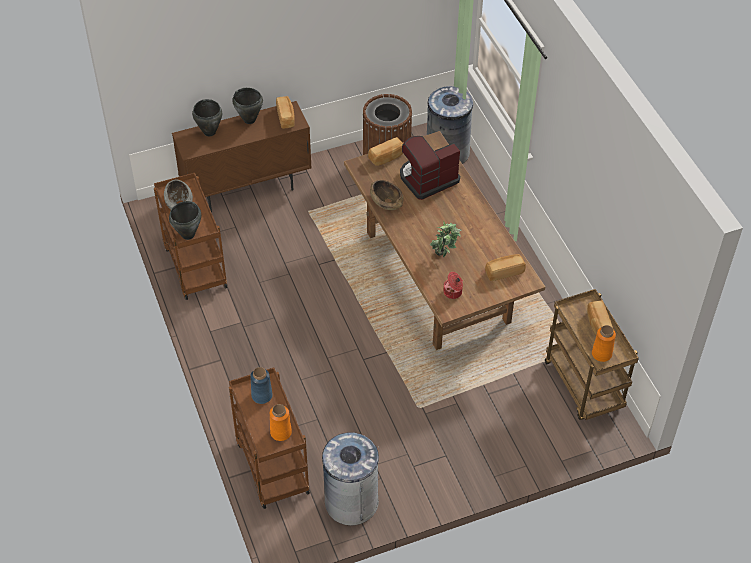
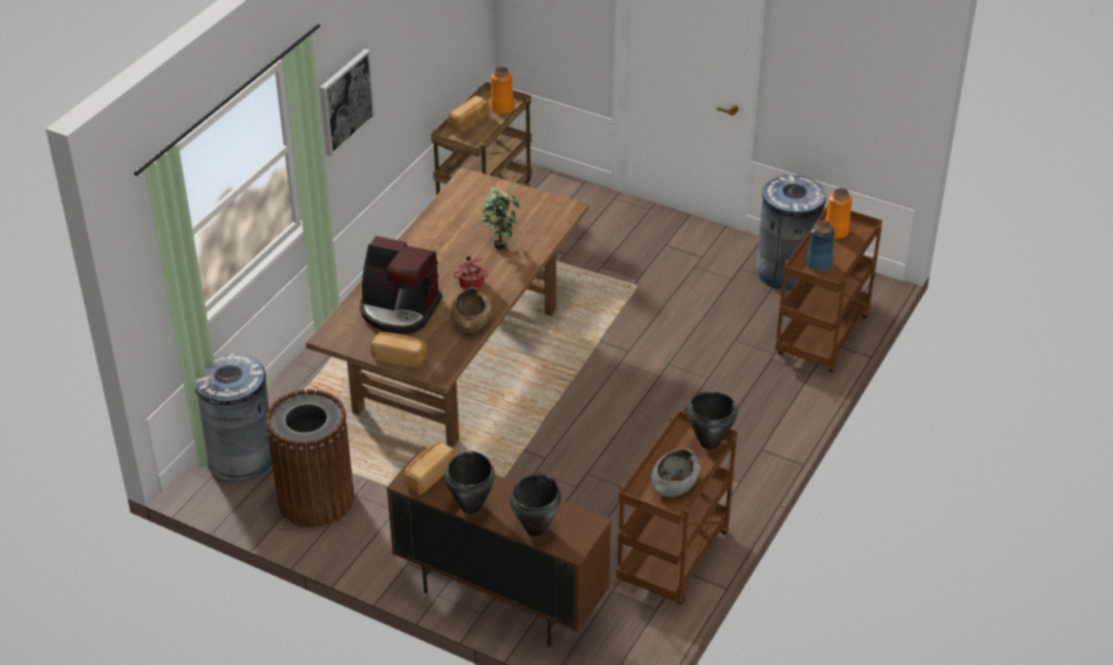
camera: 130 degrees left, 10 degrees down
cooking pot [444,272,463,299] -> cooking pot moved to [453,256,489,289]
bread [485,254,526,281] -> none
none -> picture [320,49,375,157]

